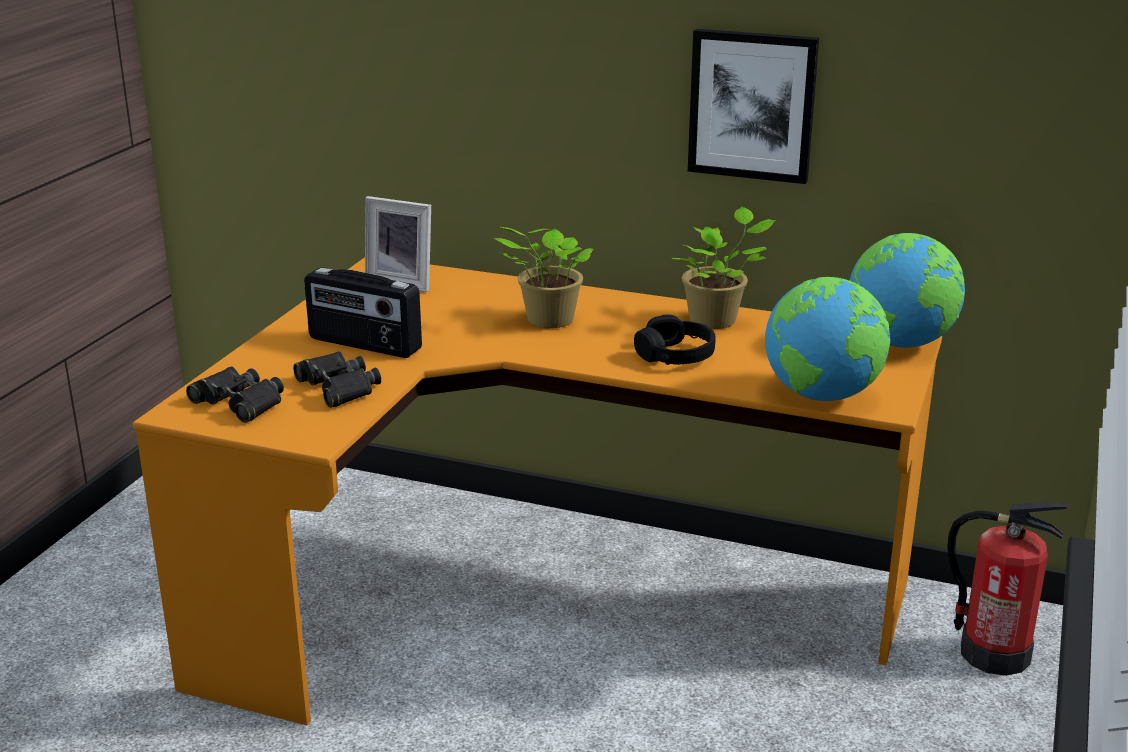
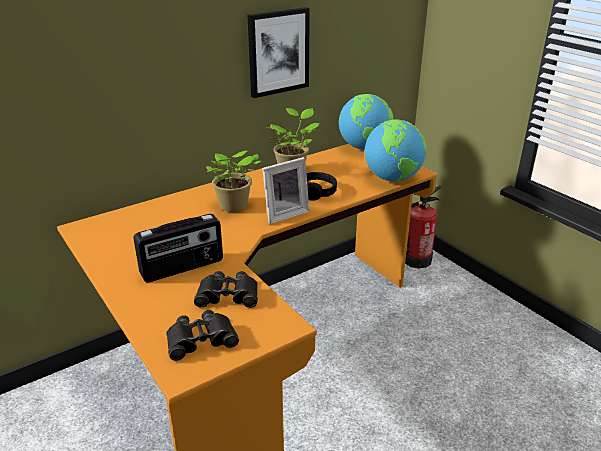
camera: 55 degrees left, 5 degrees up
picture frame [365,196,431,292] -> picture frame moved to [262,157,310,224]

